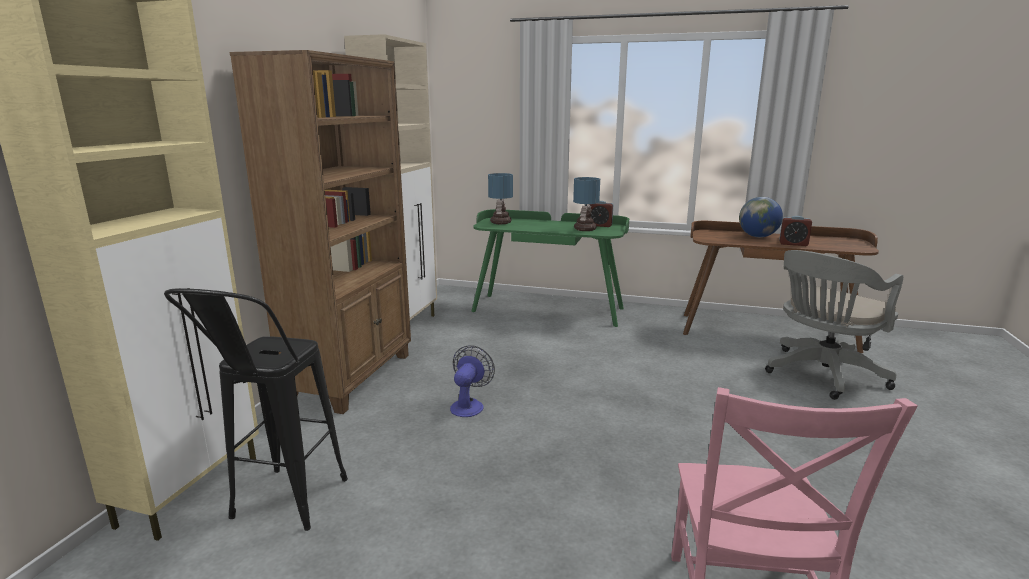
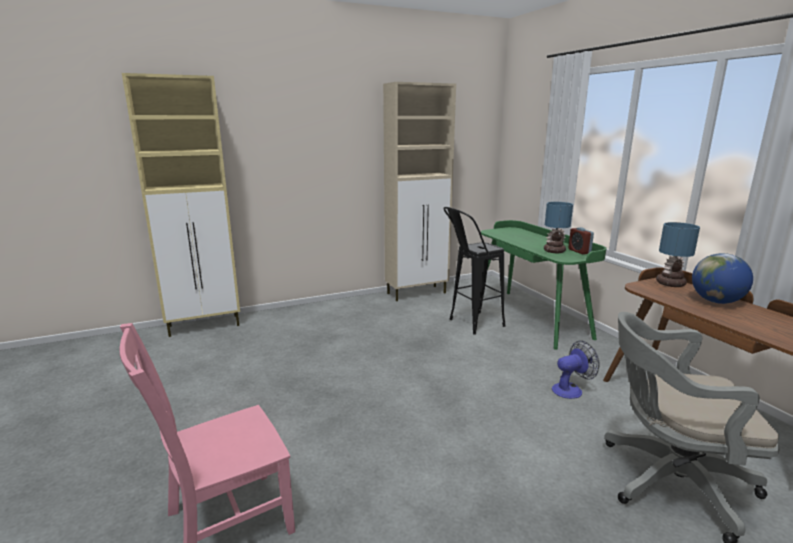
camera: 50 degrees right, 0 degrees up
black stool [164,288,348,531] -> black stool moved to [443,207,505,335]
brown bookcase [230,50,411,414] -> none
fan [450,345,495,417] -> fan moved to [552,341,599,399]
table lamp [488,173,513,224] -> table lamp moved to [656,222,700,287]
alarm clock [779,216,812,246] -> none

